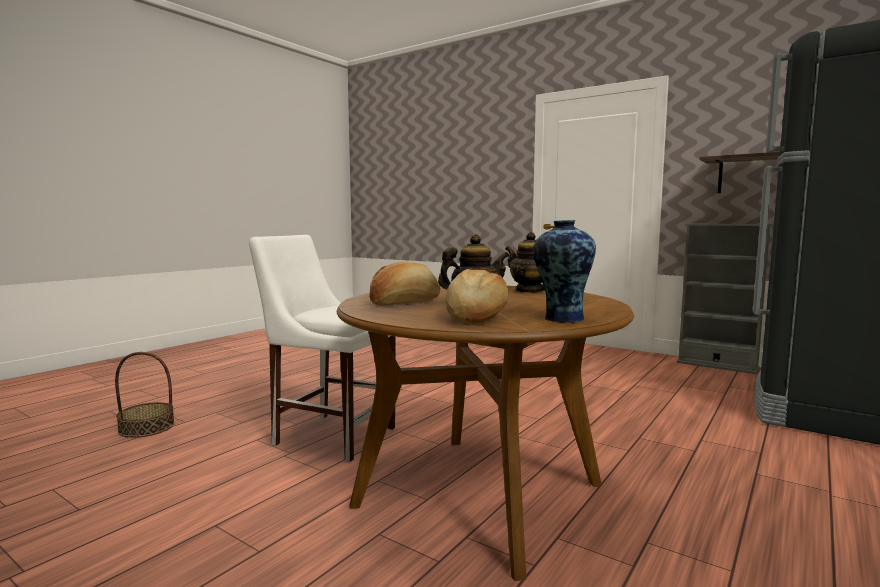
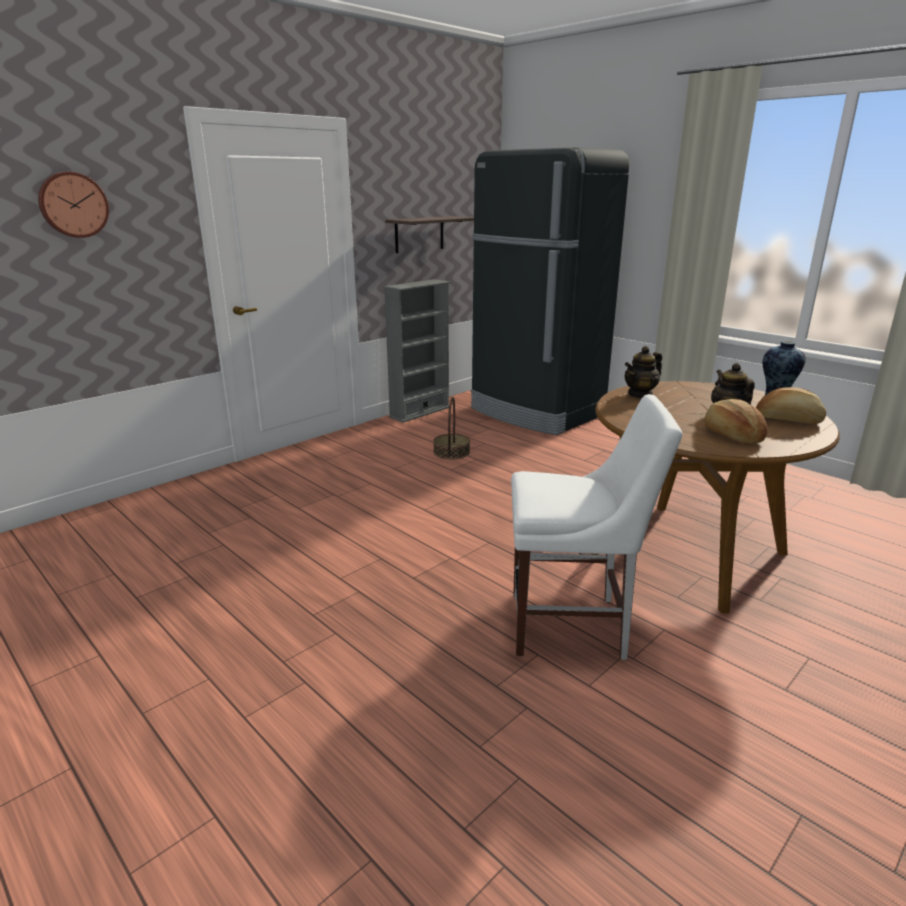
camera: 80 degrees left, 15 degrees up
basket [115,352,175,438] -> basket moved to [433,397,470,459]
white chair [249,235,396,462] -> white chair turned 120 degrees counterclockwise [511,394,683,660]
none -> wall clock [38,172,109,238]

